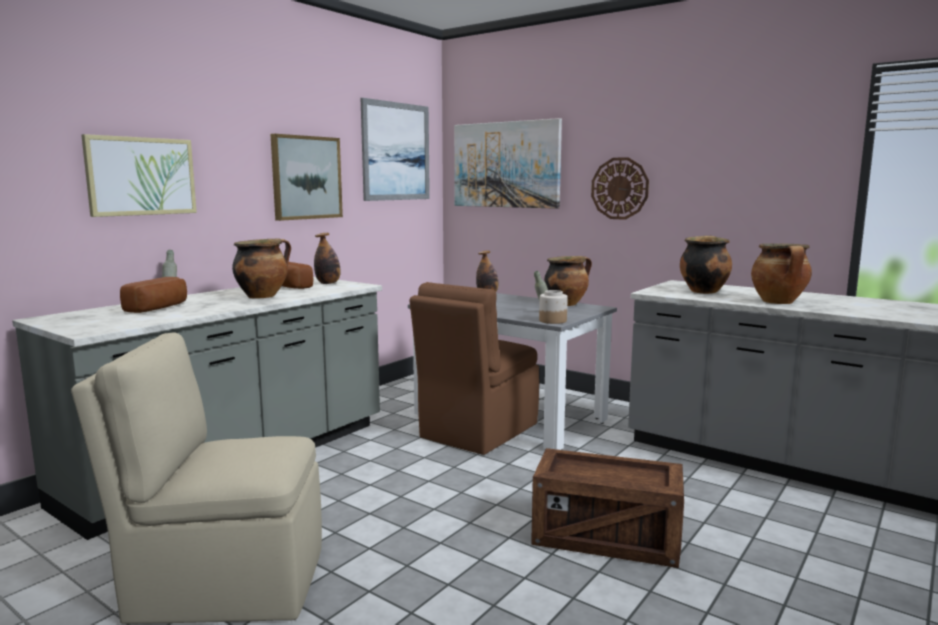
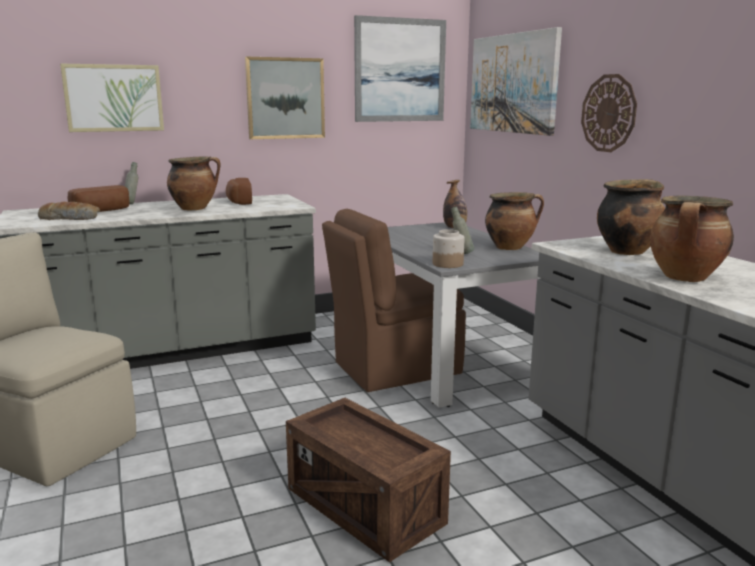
camera: 30 degrees right, 5 degrees up
bottle [314,233,341,284] -> none
none -> bread [38,202,100,220]

